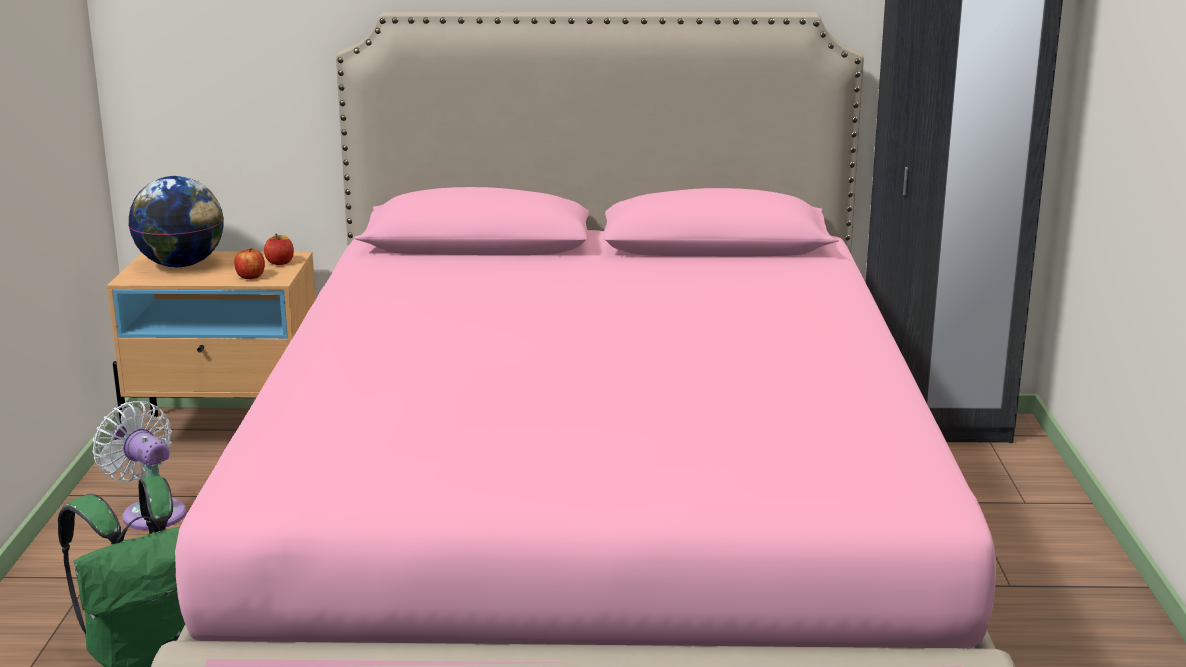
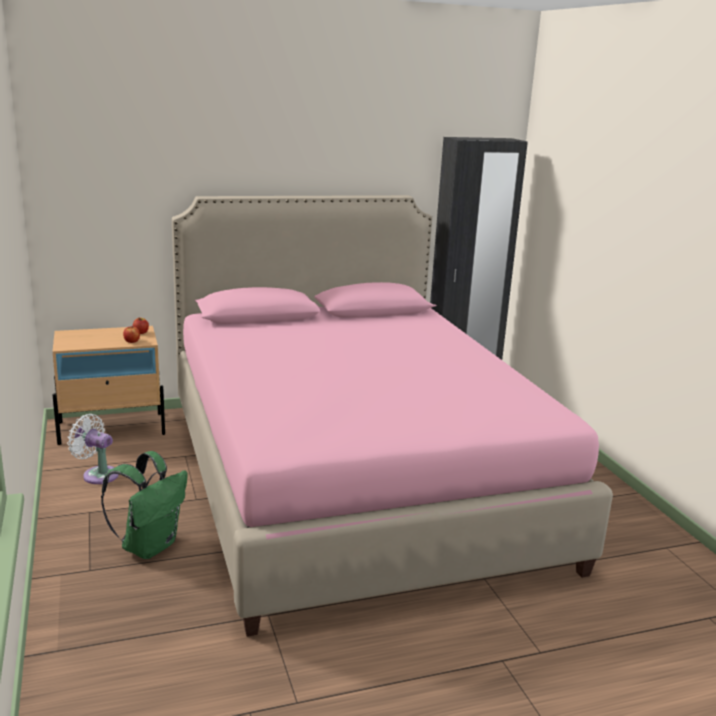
camera: 20 degrees left, 0 degrees up
globe [128,176,224,267] -> none

